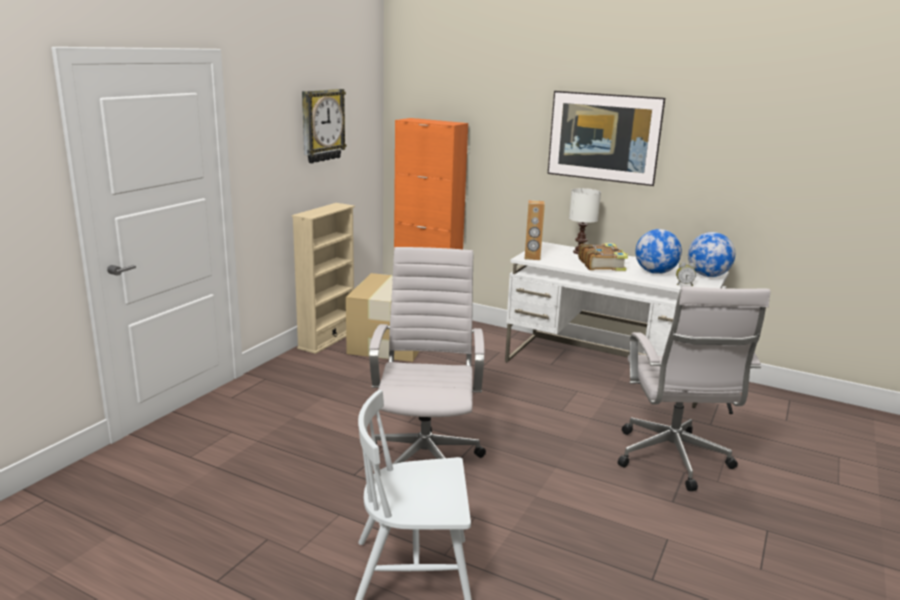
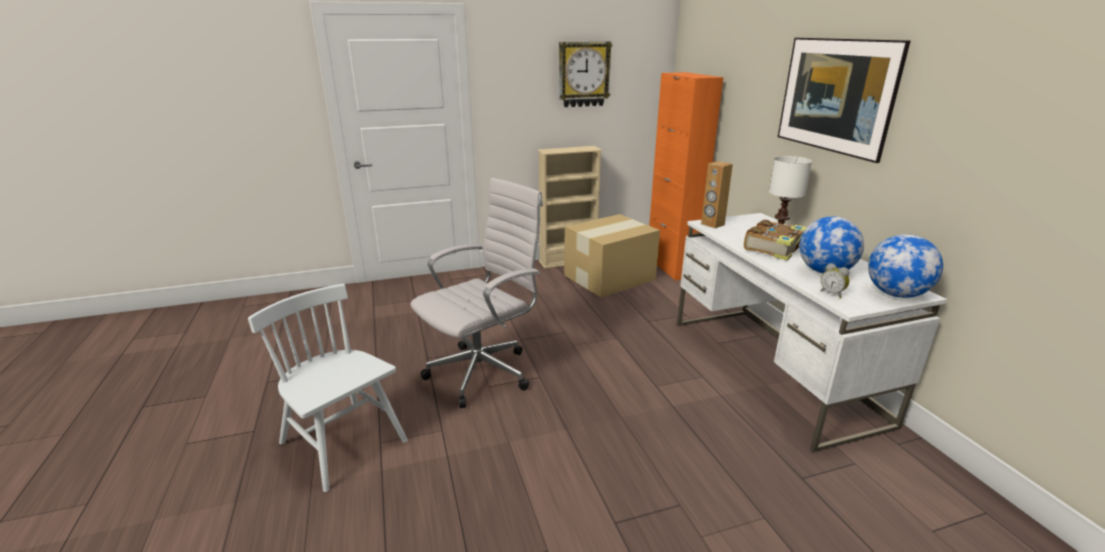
camera: 45 degrees right, 5 degrees up
white office chair [618,286,770,491] -> none

